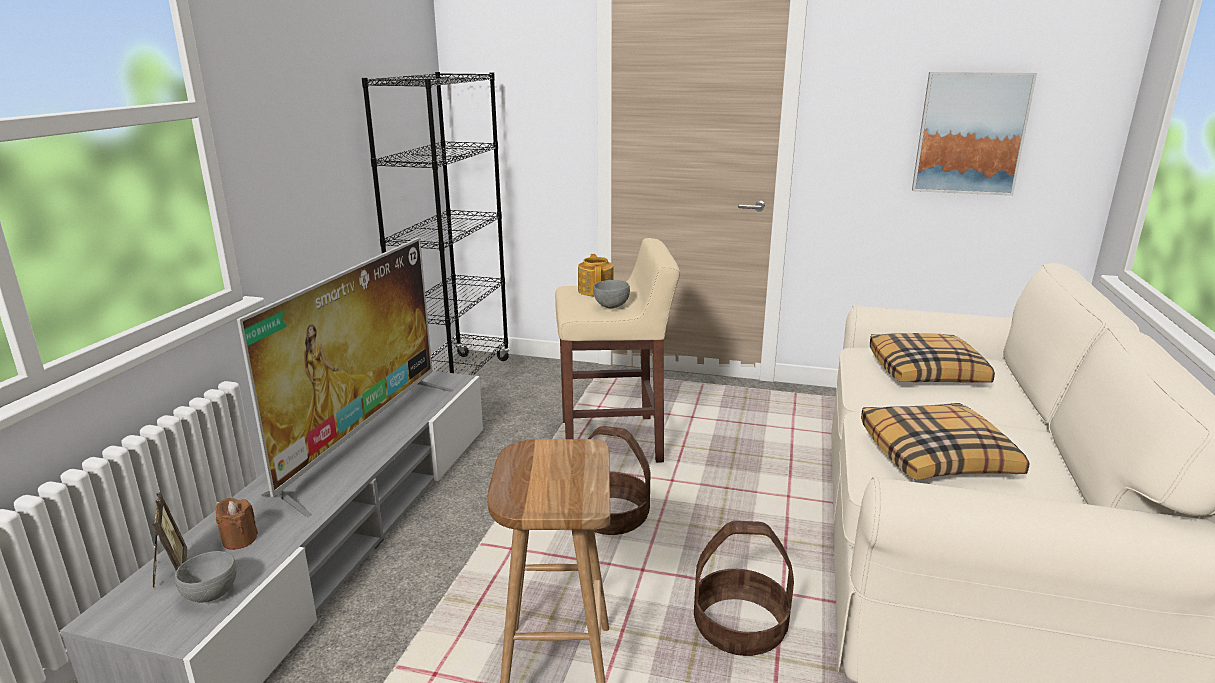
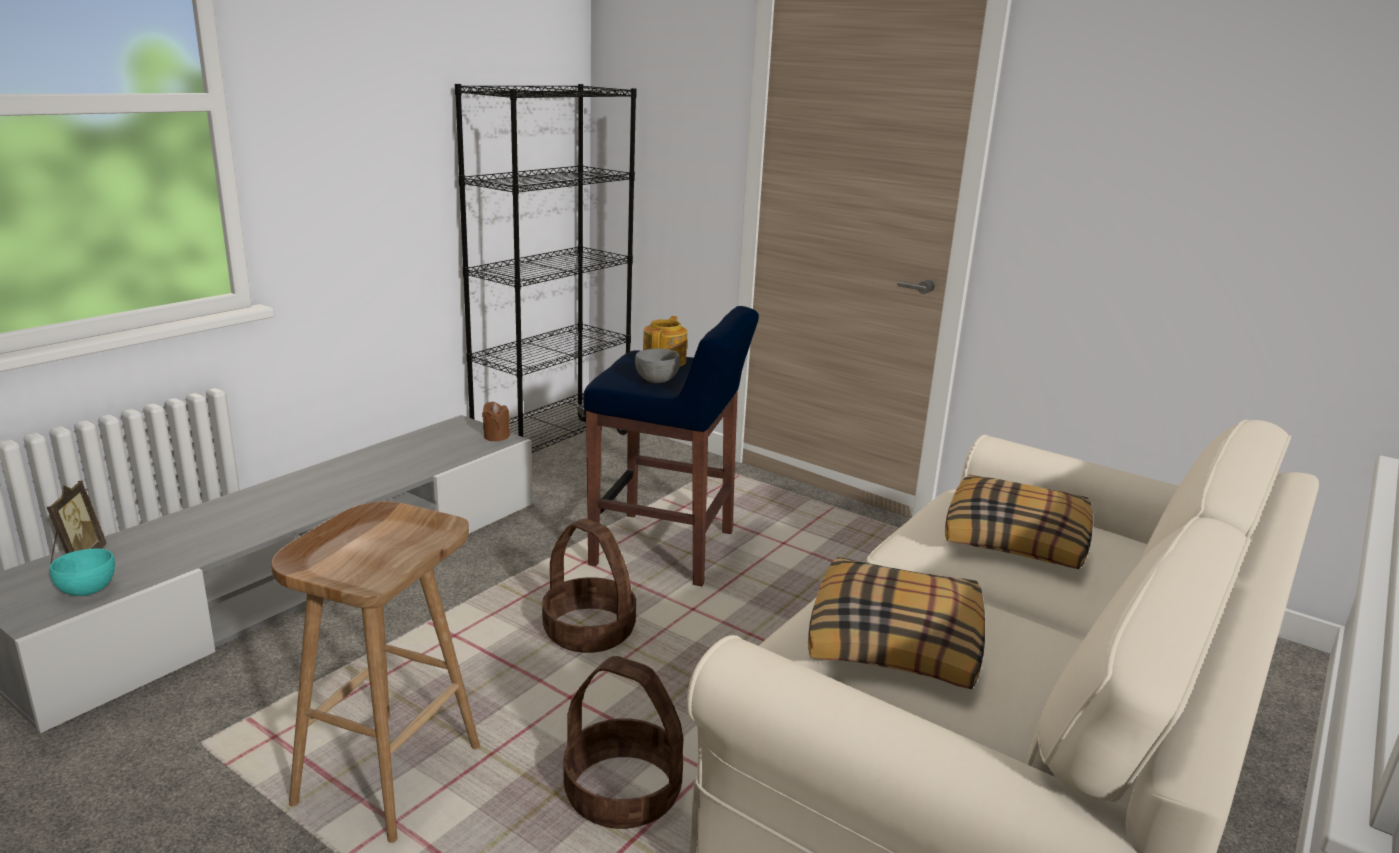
camera: 20 degrees right, 0 degrees up
grey bowl [175,551,237,602] -> turquoise bowl [50,549,115,596]
brown candle [216,498,258,550] -> brown candle moved to [482,402,510,441]
television [237,238,454,517] -> none
beige stool [555,238,680,463] -> blue stool [583,306,759,586]
picture [912,72,1037,196] -> none

